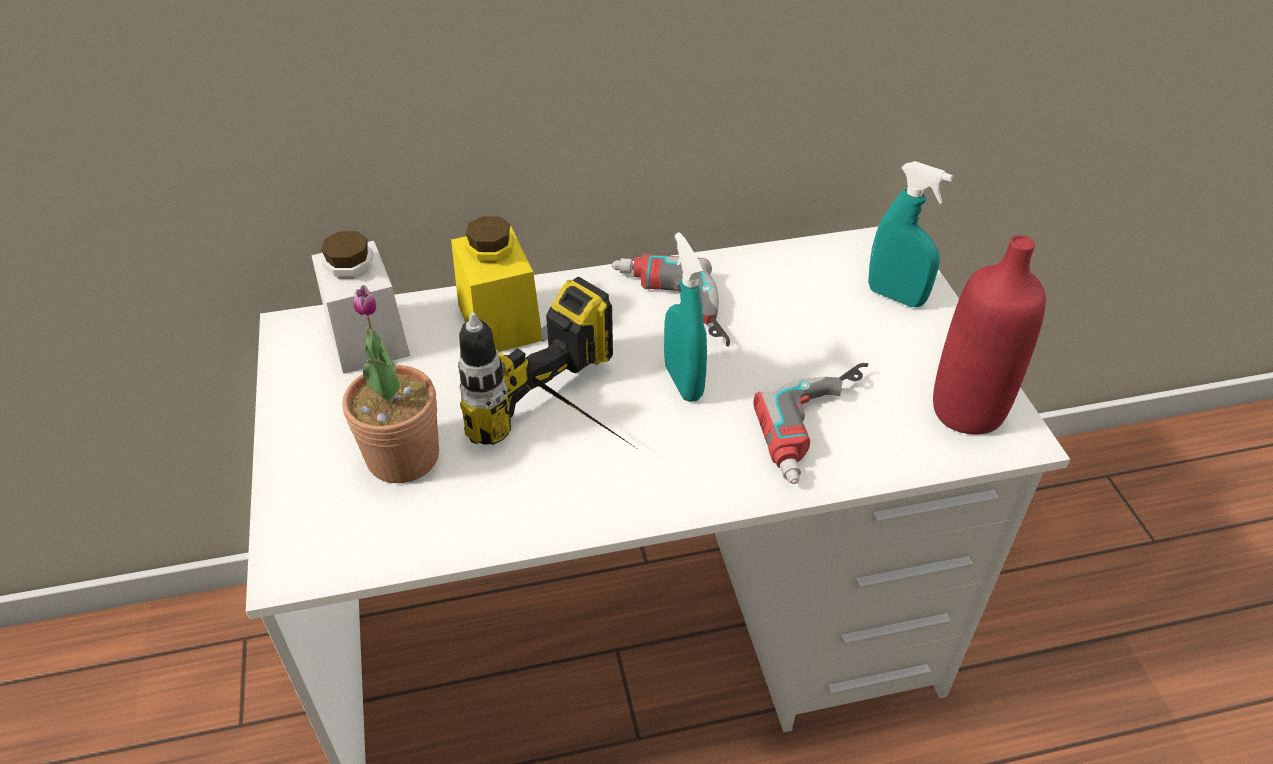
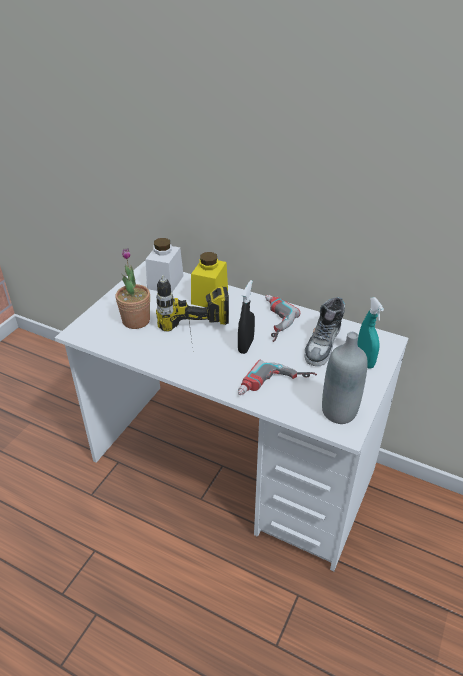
camera: 40 degrees right, 5 degrees down
turquoise spray bottle [664,232,707,402] -> black spray bottle [238,280,255,354]
red bottle [933,235,1046,434] -> grey bottle [322,332,368,424]
none -> shoe [304,297,345,366]

